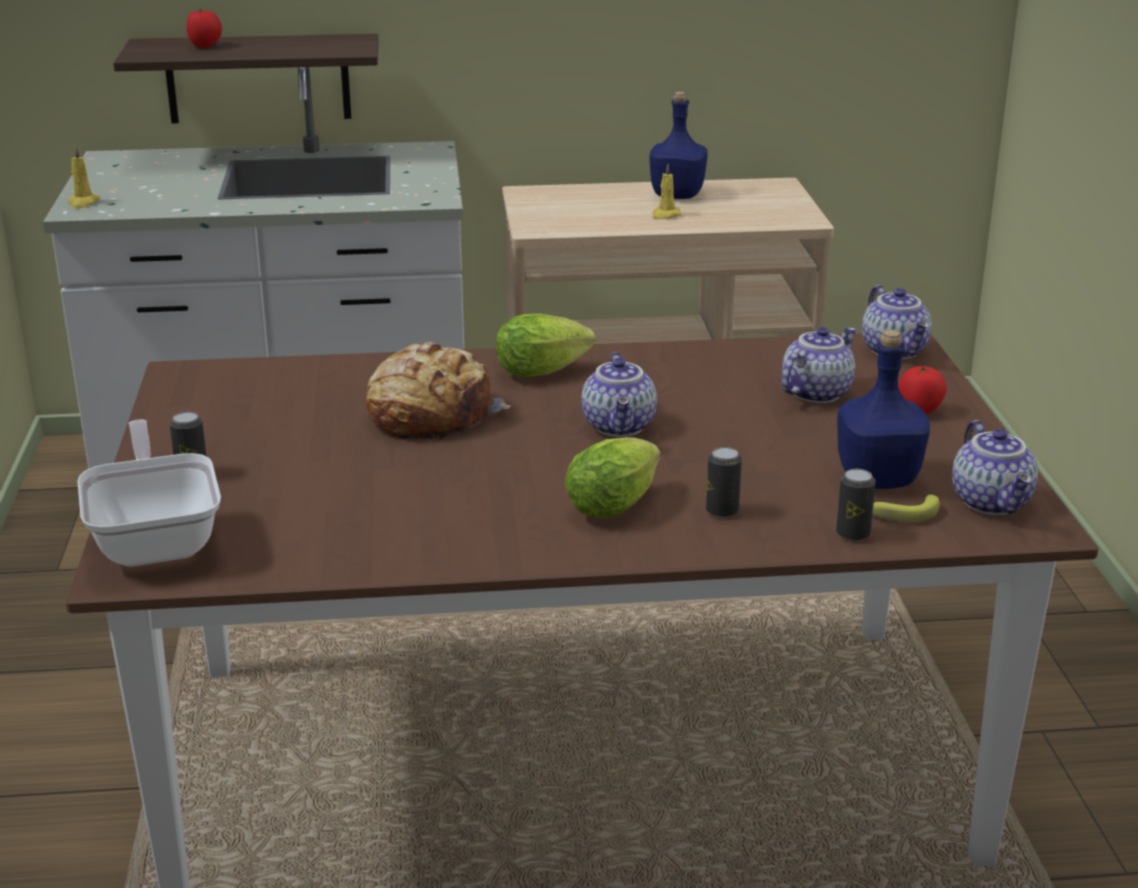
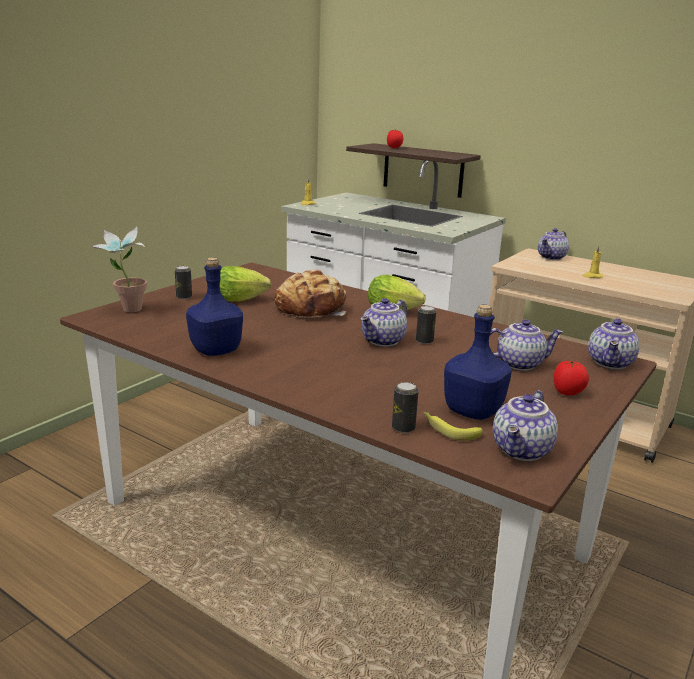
camera: 40 degrees right, 5 degrees down
frying pan [77,419,221,567] -> potted plant [92,226,147,312]
lettuce [564,437,660,518] -> lettuce moved to [220,266,271,302]
blue bottle [649,91,708,199] -> blue bottle moved to [186,258,243,356]
can [706,447,742,518] -> can moved to [416,306,436,344]
none -> teapot [538,228,569,260]

